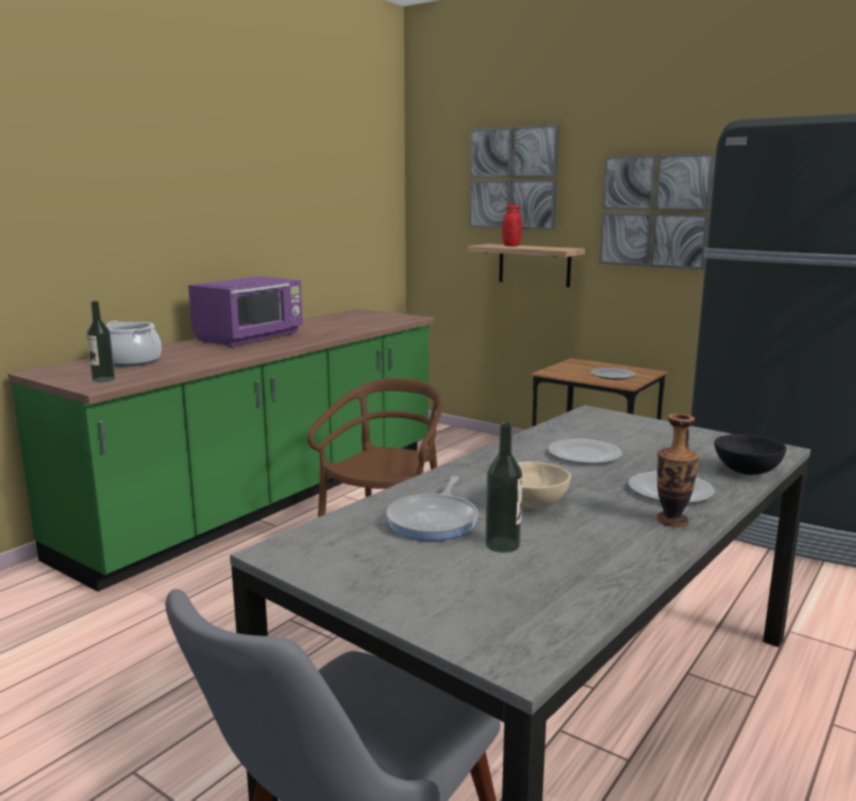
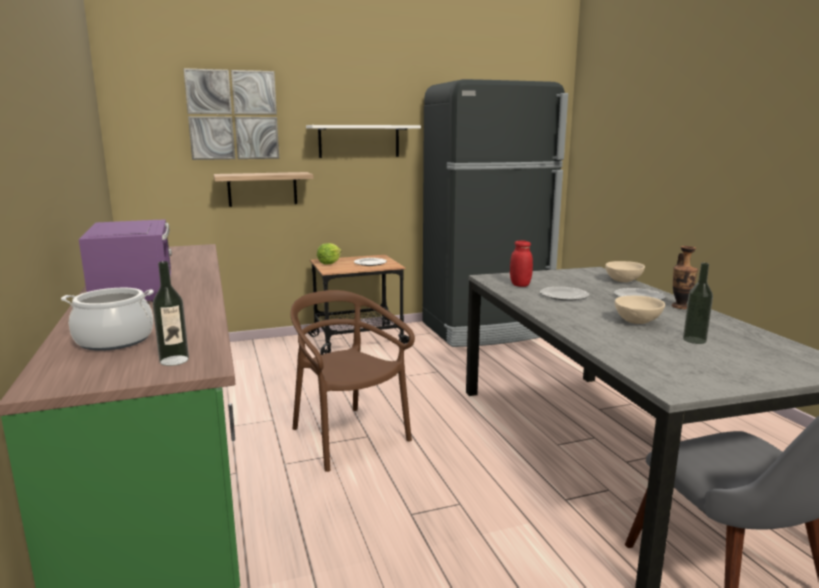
camera: 55 degrees left, 0 degrees up
frying pan [386,476,478,541] -> none
red jar [502,205,522,246] -> red jar moved to [510,240,533,287]
picture [599,153,715,270] -> white shelf [306,125,421,158]
black bowl [714,434,787,475] -> beige bowl [605,261,645,282]
none -> lettuce [317,243,342,264]

